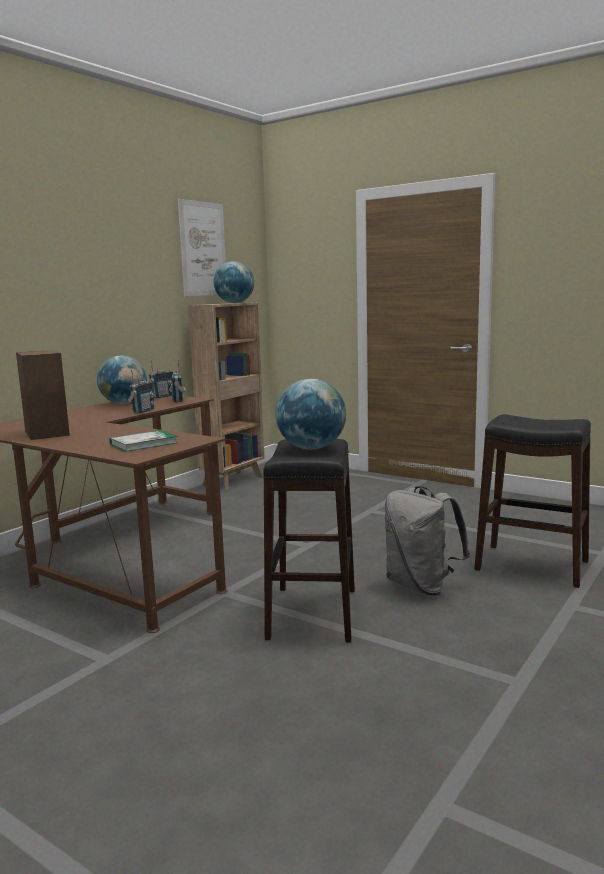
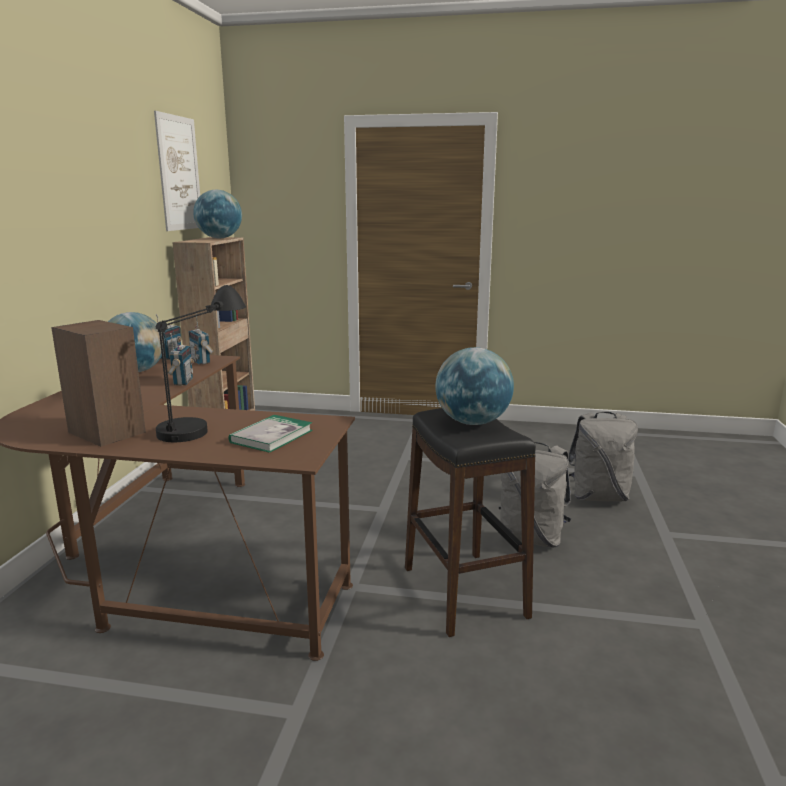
camera: 25 degrees left, 5 degrees up
black stool [474,414,591,588] -> grey backpack [568,412,638,502]
none -> black table lamp [156,285,246,442]

